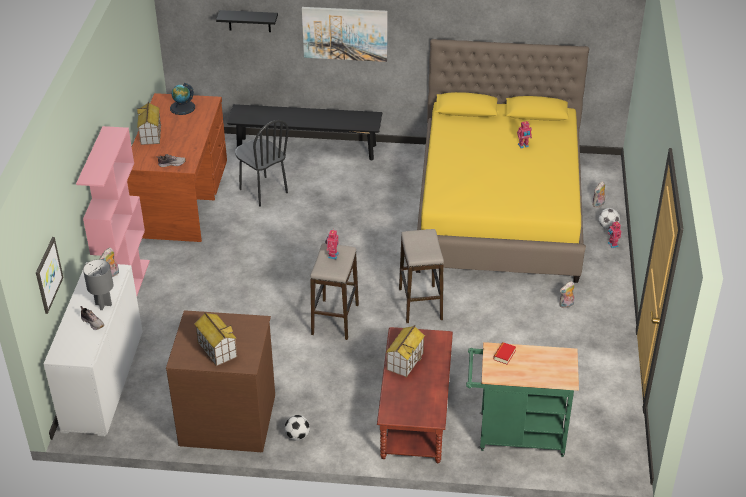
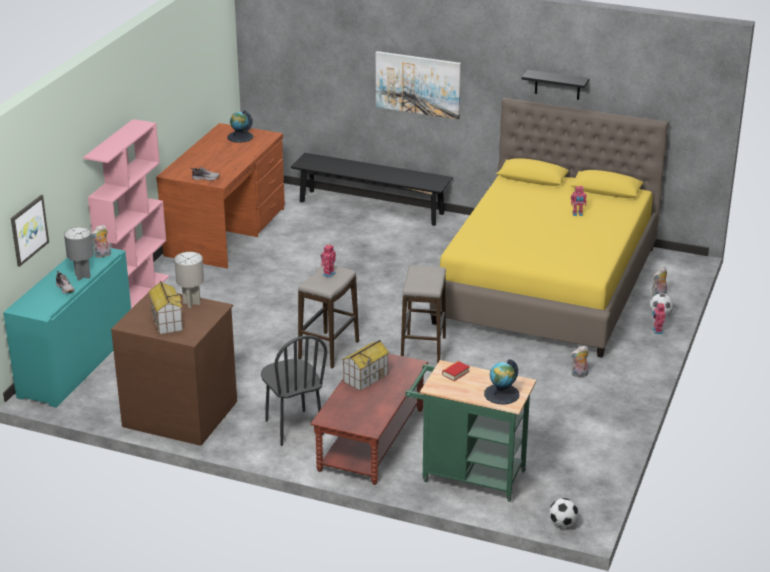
camera: 15 degrees right, 10 degrees down
white cabinet [44,262,143,436] -> turquoise cabinet [3,244,131,408]
toy house [136,102,161,145] -> none
black shelf [216,10,278,32] -> black shelf moved to [522,70,590,100]
black chair [235,120,289,207] -> black chair moved to [261,335,327,446]
football [285,415,310,441] -> football moved to [549,498,578,527]
none -> grey table lamp [174,252,204,308]
none -> globe [484,359,519,405]

